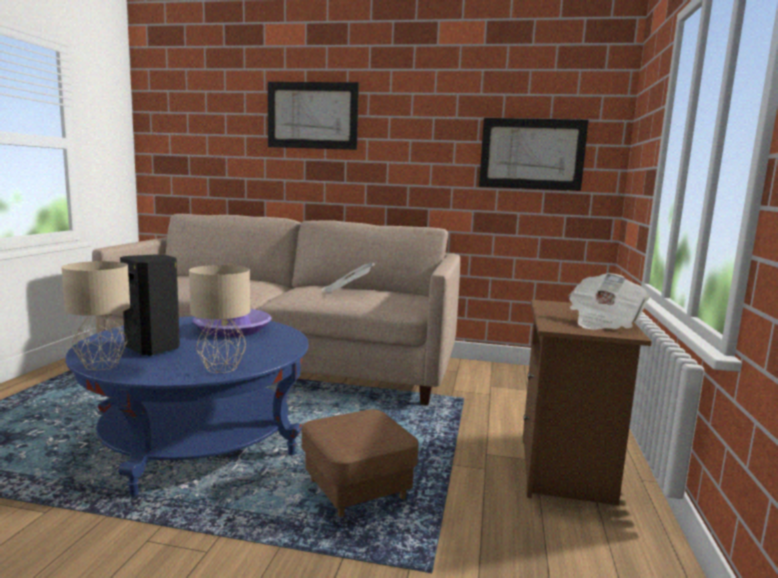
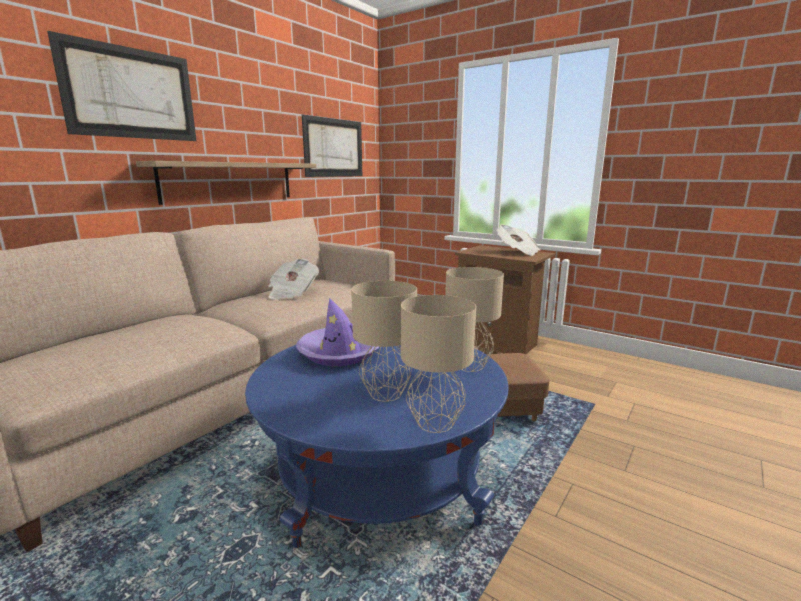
camera: 65 degrees left, 5 degrees up
black speaker [120,255,180,356] -> beige table lamp [351,281,417,402]
none -> shelf [136,161,316,205]

